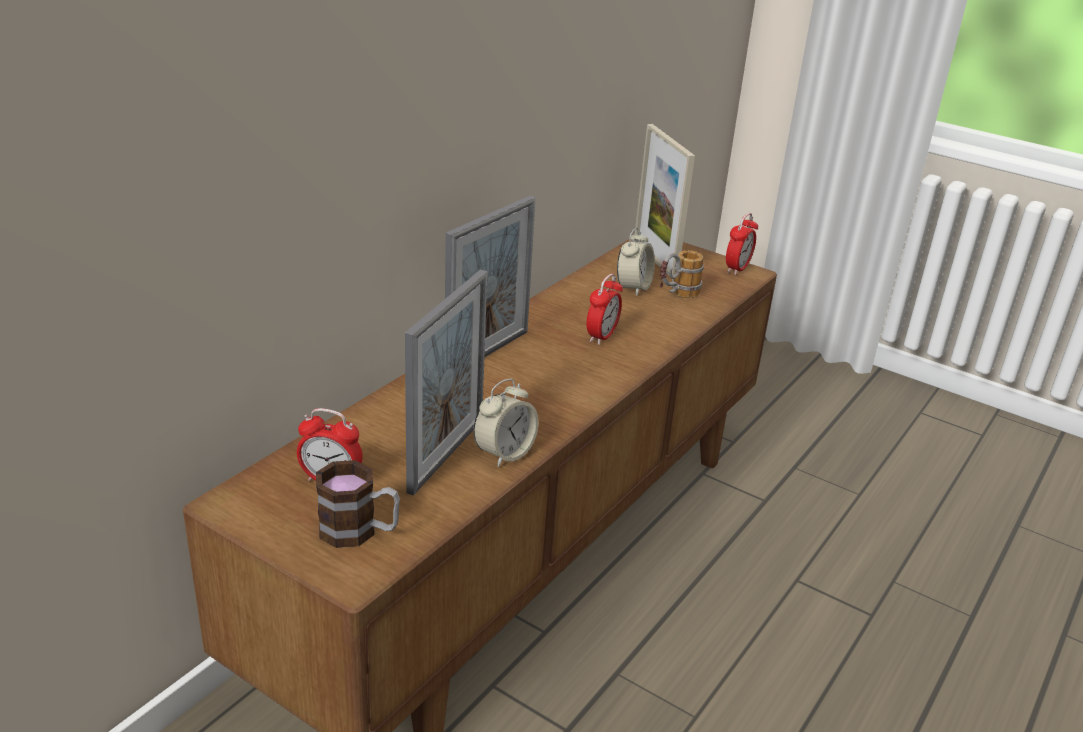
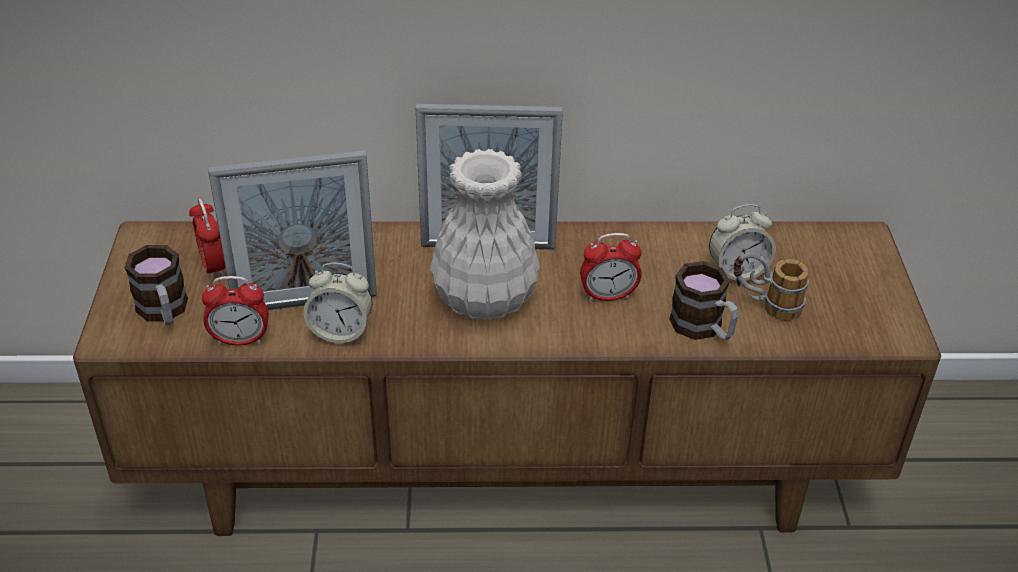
camera: 55 degrees right, 10 degrees up
picture frame [635,124,695,276] -> none
alarm clock [726,213,758,275] -> alarm clock moved to [202,276,269,345]
none -> white vase [430,149,540,320]
none -> mug [669,261,739,340]

